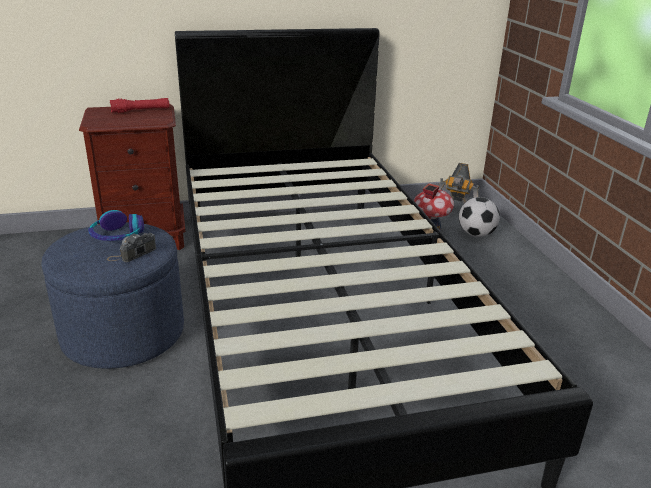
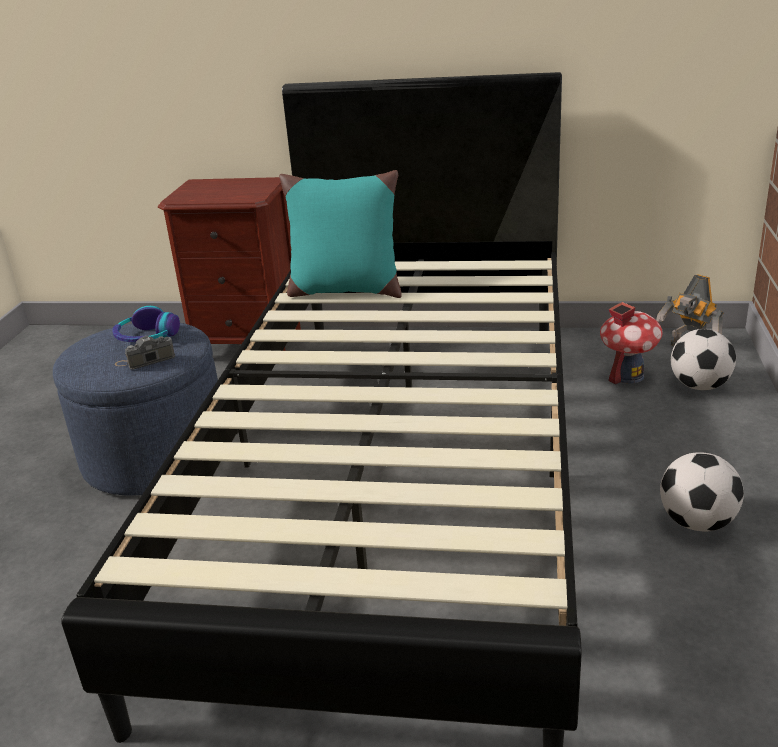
camera: 25 degrees right, 0 degrees up
red flashlight [110,98,170,113] -> none
none -> turquoise pillow [279,170,402,298]
none -> football [660,452,744,531]

